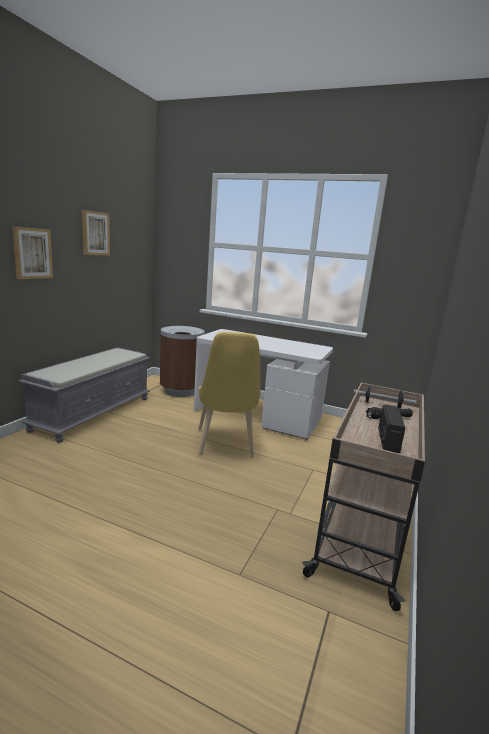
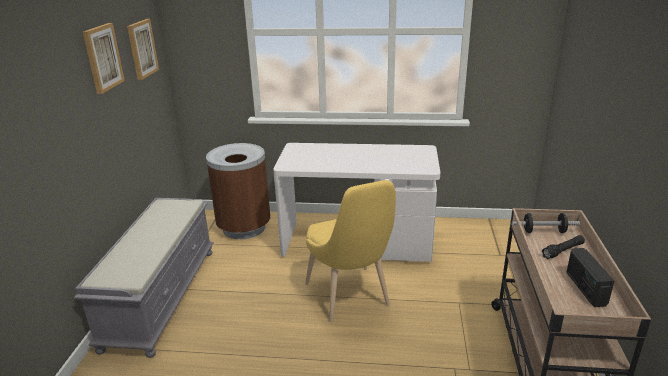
camera: 15 degrees left, 10 degrees up
picture [12,226,53,279] -> picture moved to [127,19,159,80]

